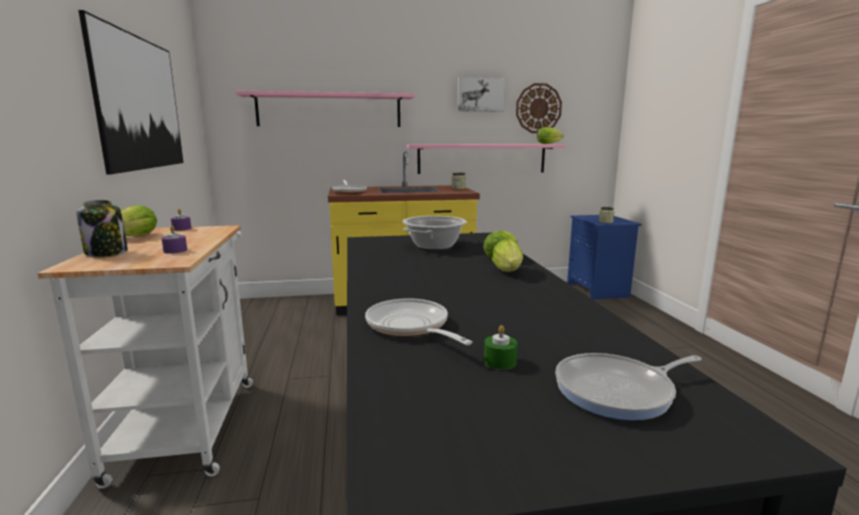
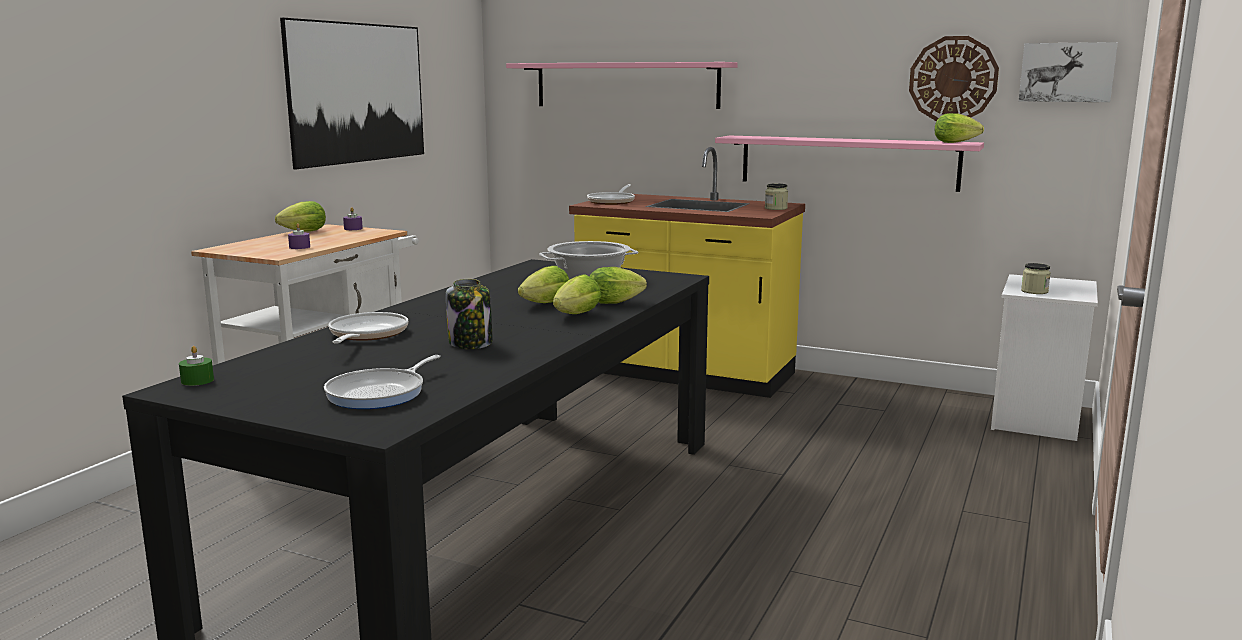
camera: 35 degrees right, 0 degrees up
jar [76,200,128,257] -> jar moved to [446,279,493,349]
picture [458,77,505,112] -> picture moved to [1019,42,1118,102]
green candle [484,325,518,370] -> green candle moved to [179,346,214,386]
frying pan [555,353,702,421] -> frying pan turned 75 degrees counterclockwise [324,355,441,409]
blue nightstand [567,215,642,300] -> white nightstand [991,274,1098,441]
none -> lettuce [518,266,569,303]

